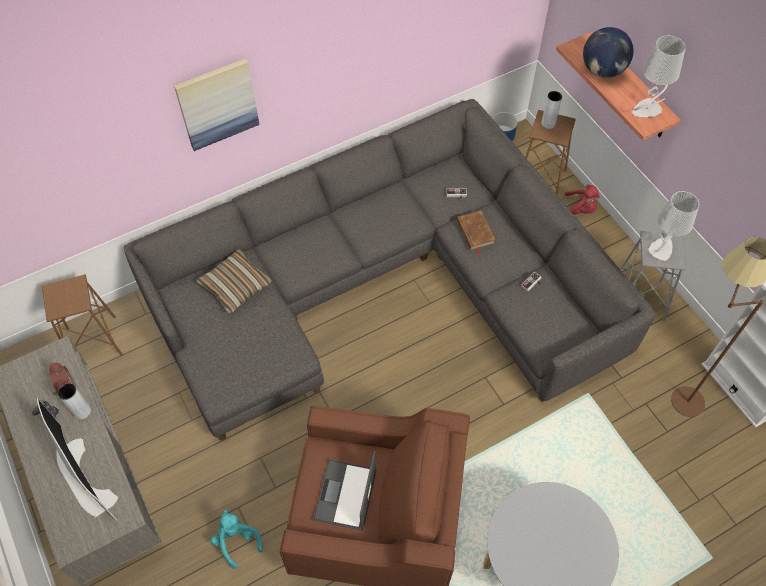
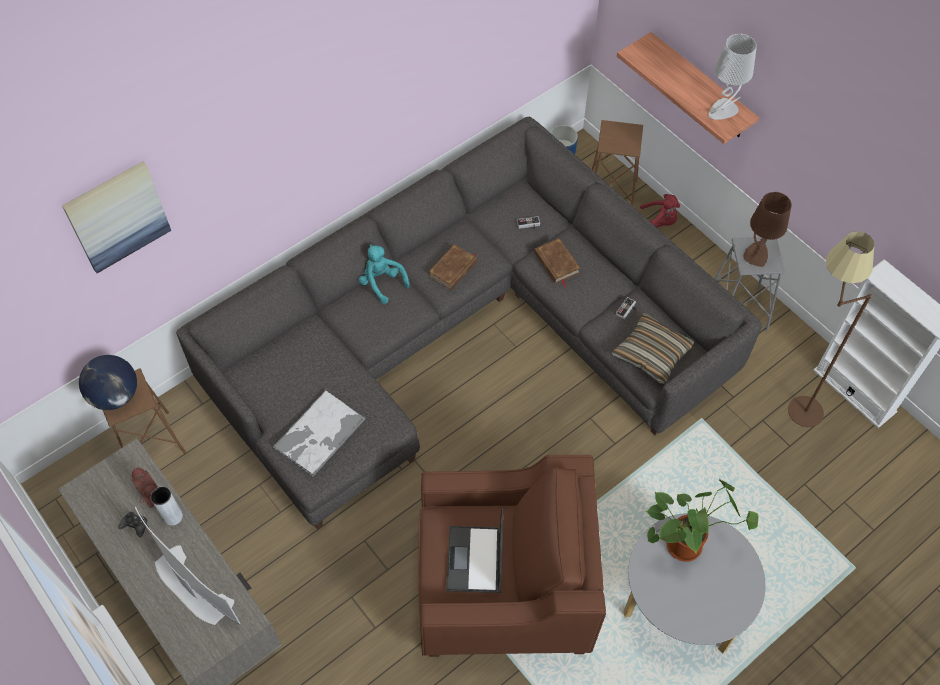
camera: 10 degrees left, 0 degrees up
picture [174,59,260,151] -> picture moved to [62,161,171,273]
pillow [196,249,272,313] -> pillow moved to [612,313,694,384]
turquoise plush toy [210,510,263,569] -> turquoise plush toy moved to [358,244,410,304]
grey vase [541,91,562,129] -> none
globe [583,27,633,78] -> globe moved to [79,355,137,410]
grey table lamp [648,191,699,261] -> brown table lamp [743,192,792,267]
none -> tray [273,390,366,477]
none -> brown book [429,244,477,290]
none -> potted plant [646,480,759,562]

